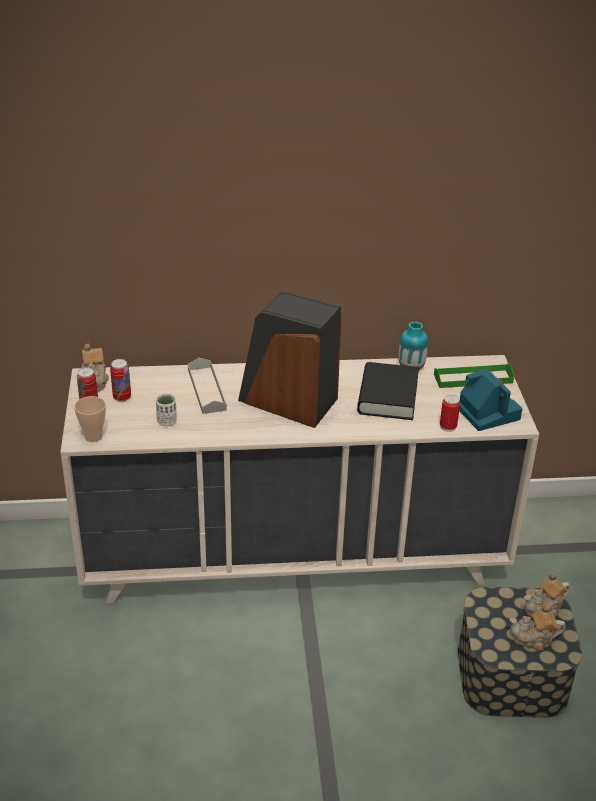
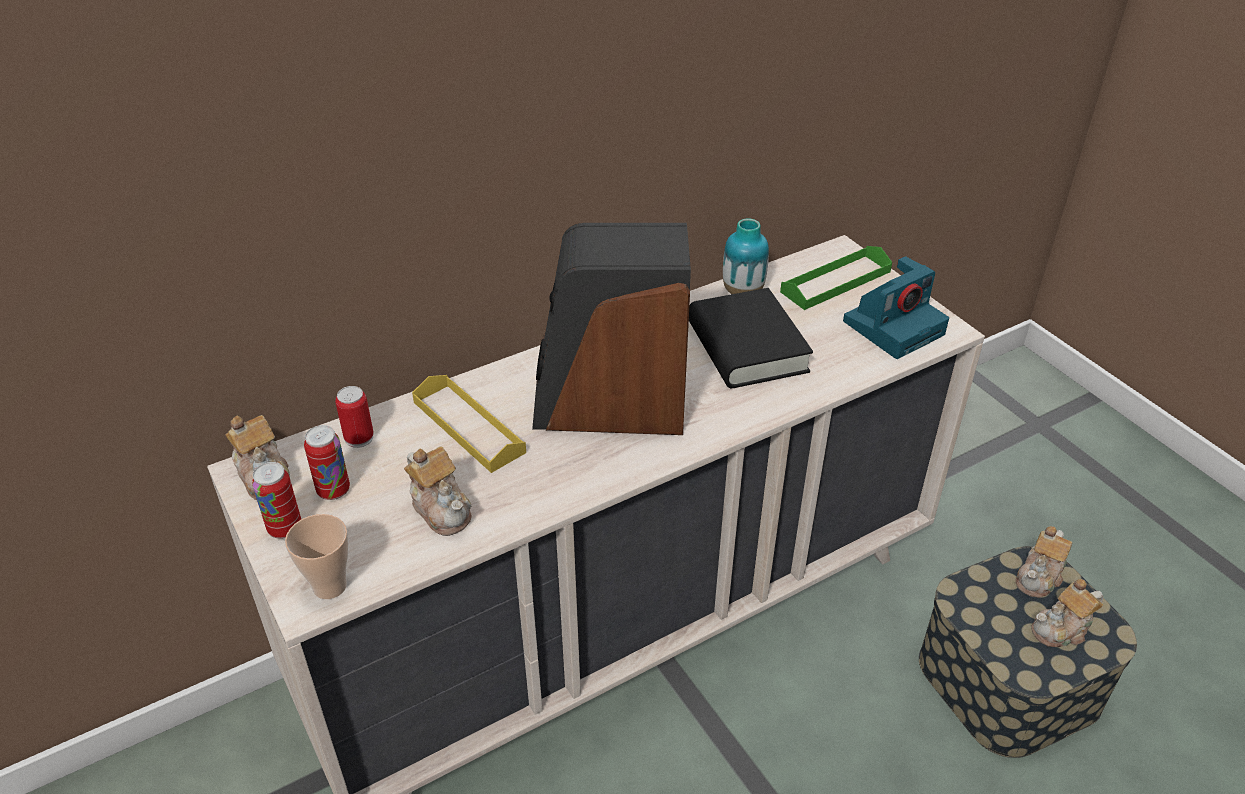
camera: 25 degrees left, 5 degrees up
white cup [156,393,177,426] -> teapot [404,446,472,536]
grey tray [188,358,227,414] -> yellow tray [412,375,526,473]
can [440,395,460,432] -> can moved to [335,386,374,448]
camera [459,368,523,431] -> camera turned 105 degrees clockwise [843,256,949,359]

